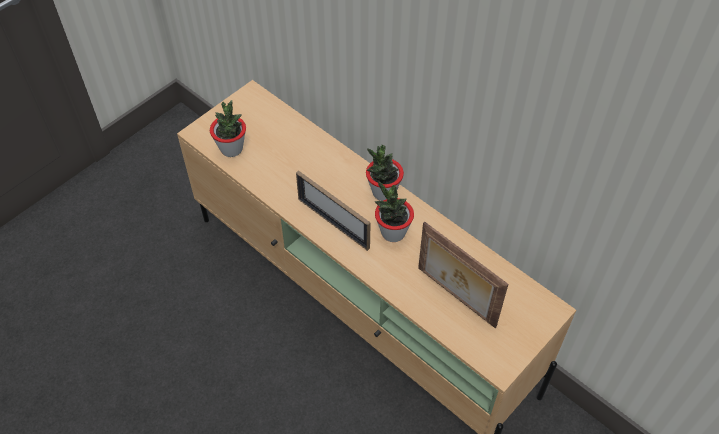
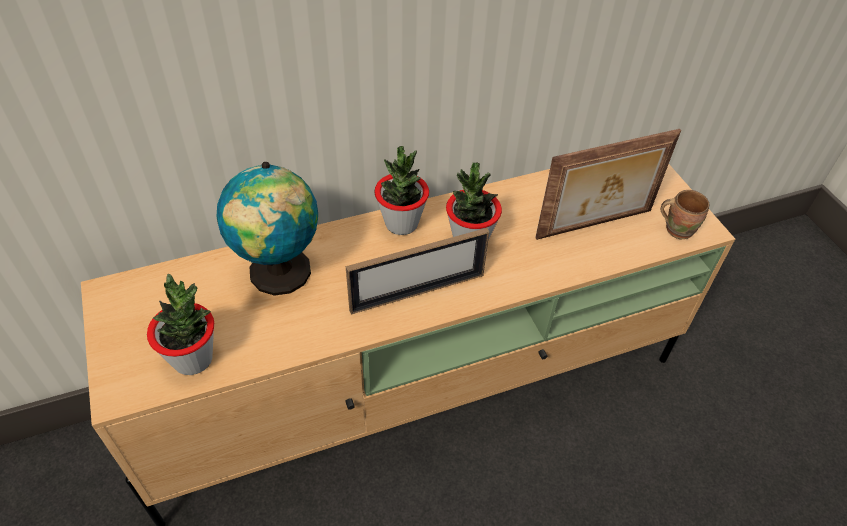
camera: 65 degrees left, 5 degrees down
none -> globe [217,162,318,296]
none -> brown mug [661,190,709,239]

